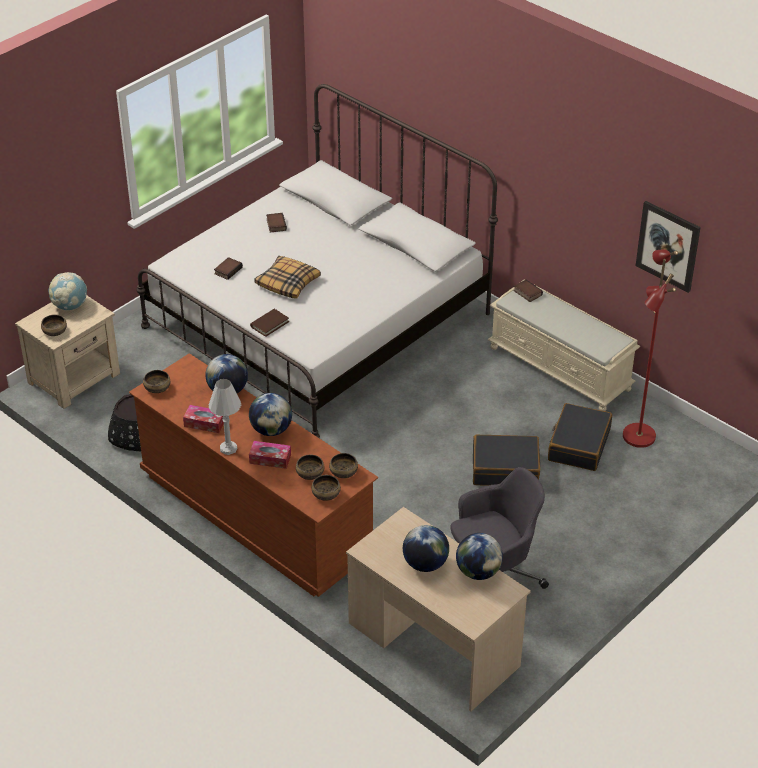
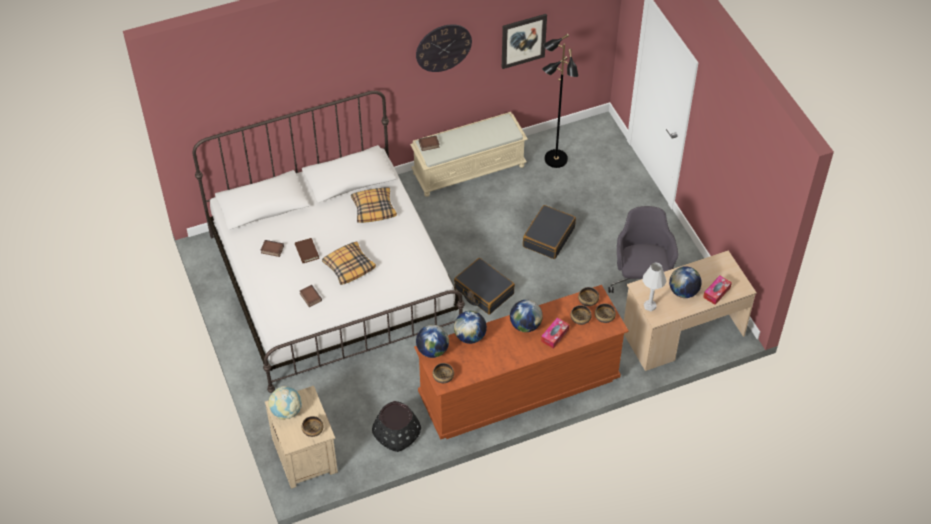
camera: 65 degrees left, 10 degrees up
tissue box [183,405,224,433] -> tissue box moved to [703,275,732,305]
white table lamp [209,379,241,455] -> white table lamp moved to [642,262,666,311]
brown book [250,309,289,337] -> brown book moved to [295,238,319,263]
globe [456,533,503,580] -> globe moved to [416,325,449,358]
black suitcase [548,403,612,471] -> black suitcase moved to [454,258,515,315]
red floor lamp [623,249,678,448] -> black floor lamp [542,34,578,168]
none -> pillow [351,187,397,223]
none -> wall clock [416,24,472,72]

